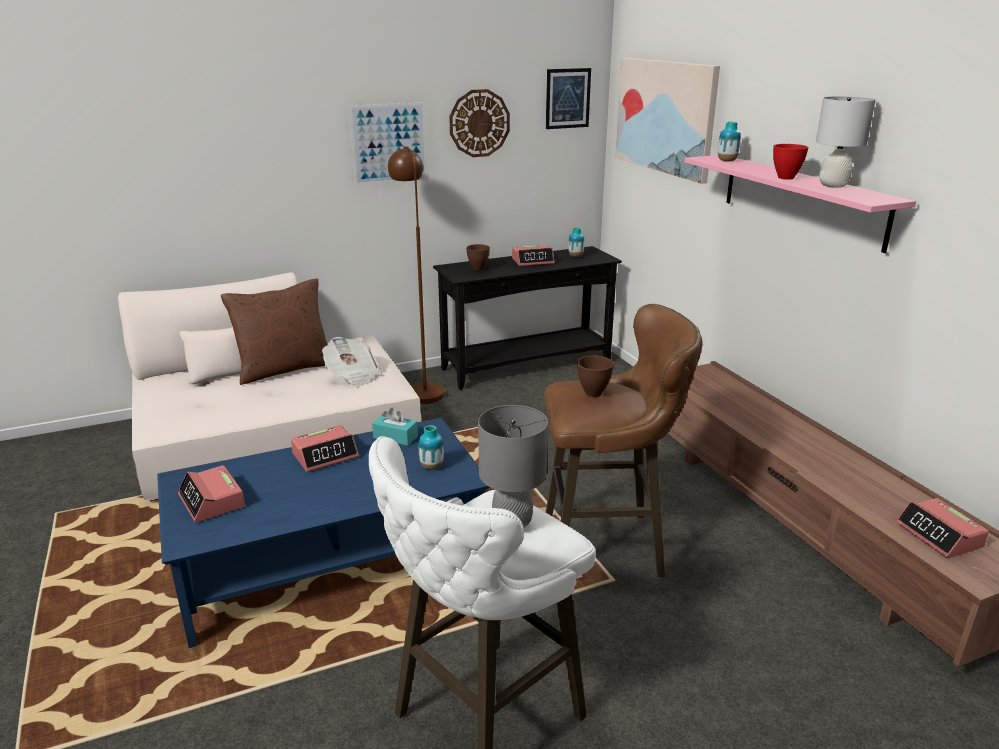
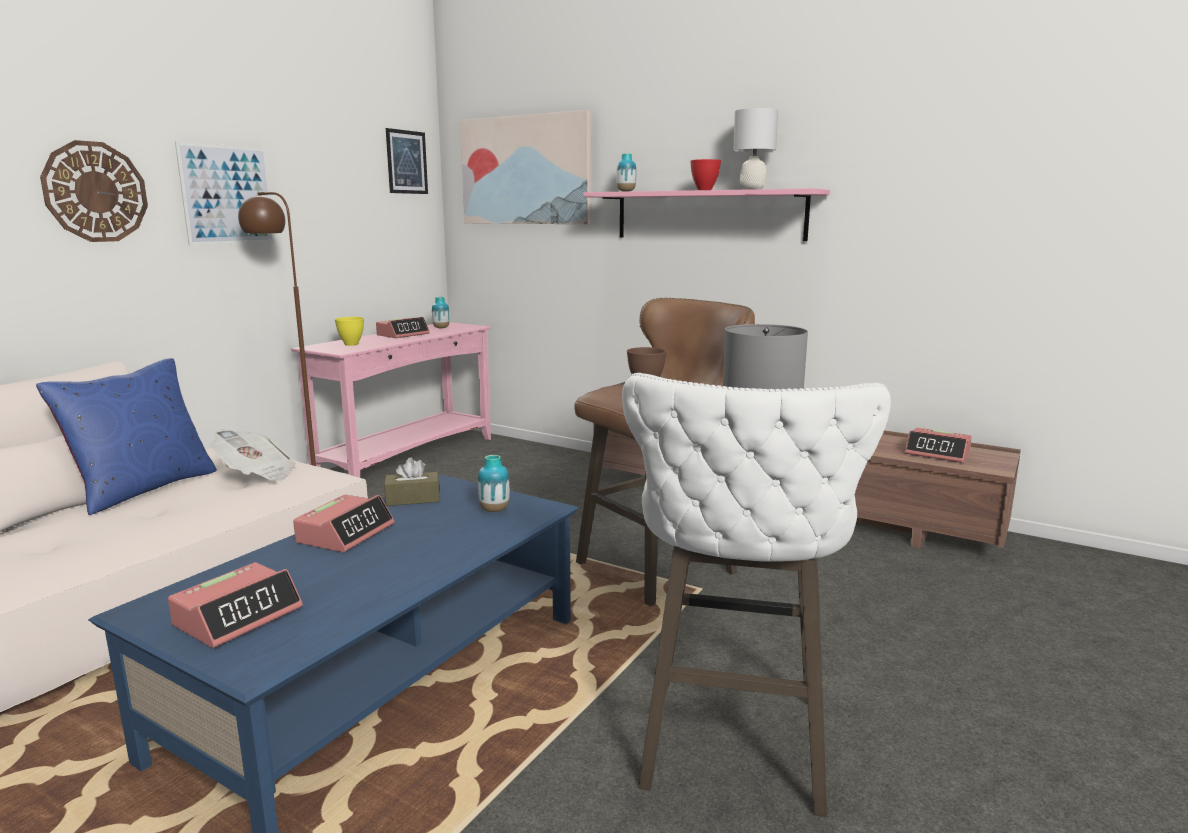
camera: 35 degrees left, 10 degrees down
alarm clock [178,465,245,523] -> alarm clock turned 75 degrees counterclockwise [168,562,303,648]
brown pillow [221,279,328,385] -> blue pillow [36,358,217,515]
turquoise tissue box [372,408,418,446] -> brown tissue box [384,457,440,506]
black console table [433,246,622,390] -> pink console table [291,322,491,478]
wall clock [449,89,510,157] -> wall clock moved to [40,140,148,242]
brown bowl [466,244,490,271] -> yellow bowl [335,317,364,346]

